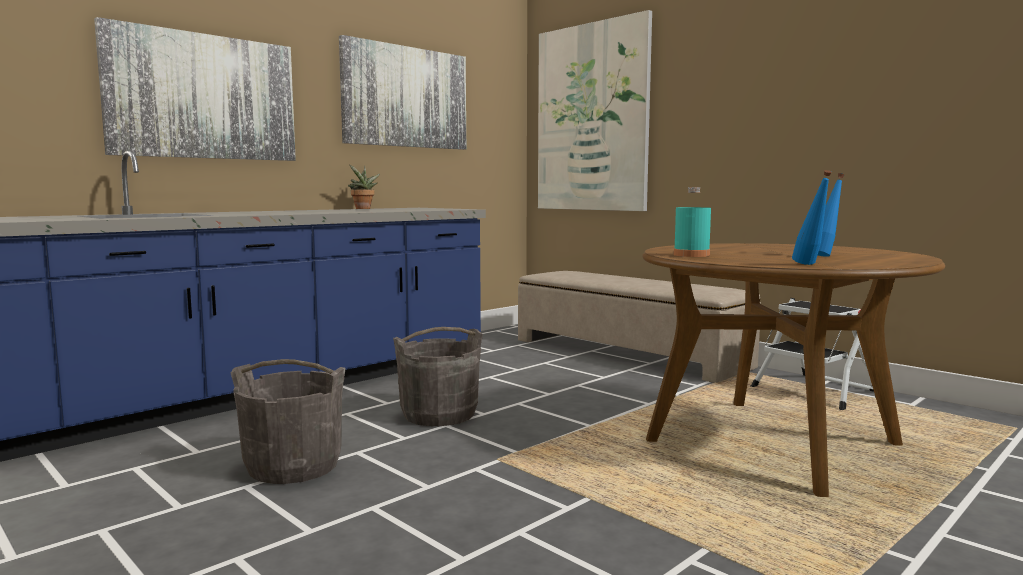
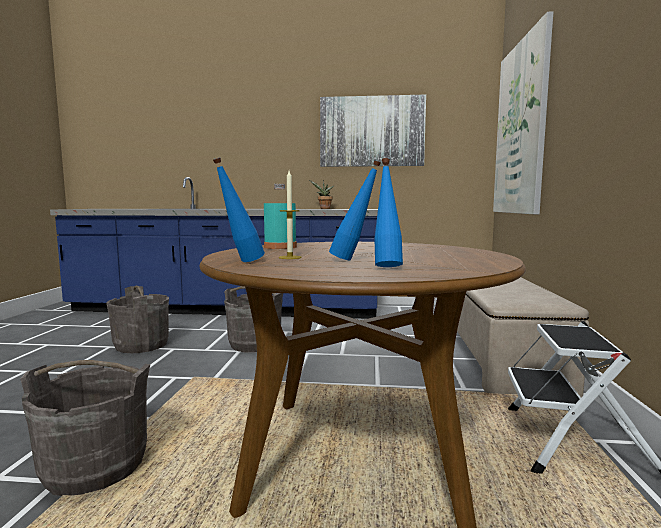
camera: 50 degrees right, 0 degrees up
picture [94,17,296,161] -> none
none -> grey bucket [21,360,150,496]
none -> candle [279,171,302,259]
none -> blue bottle [374,158,403,267]

